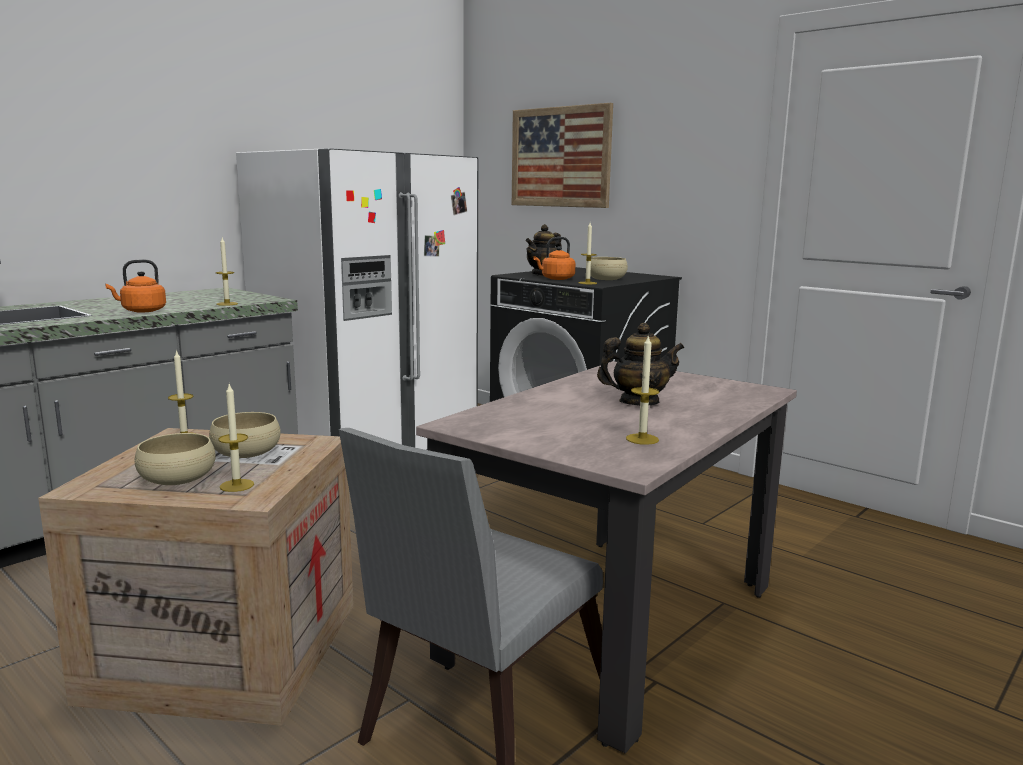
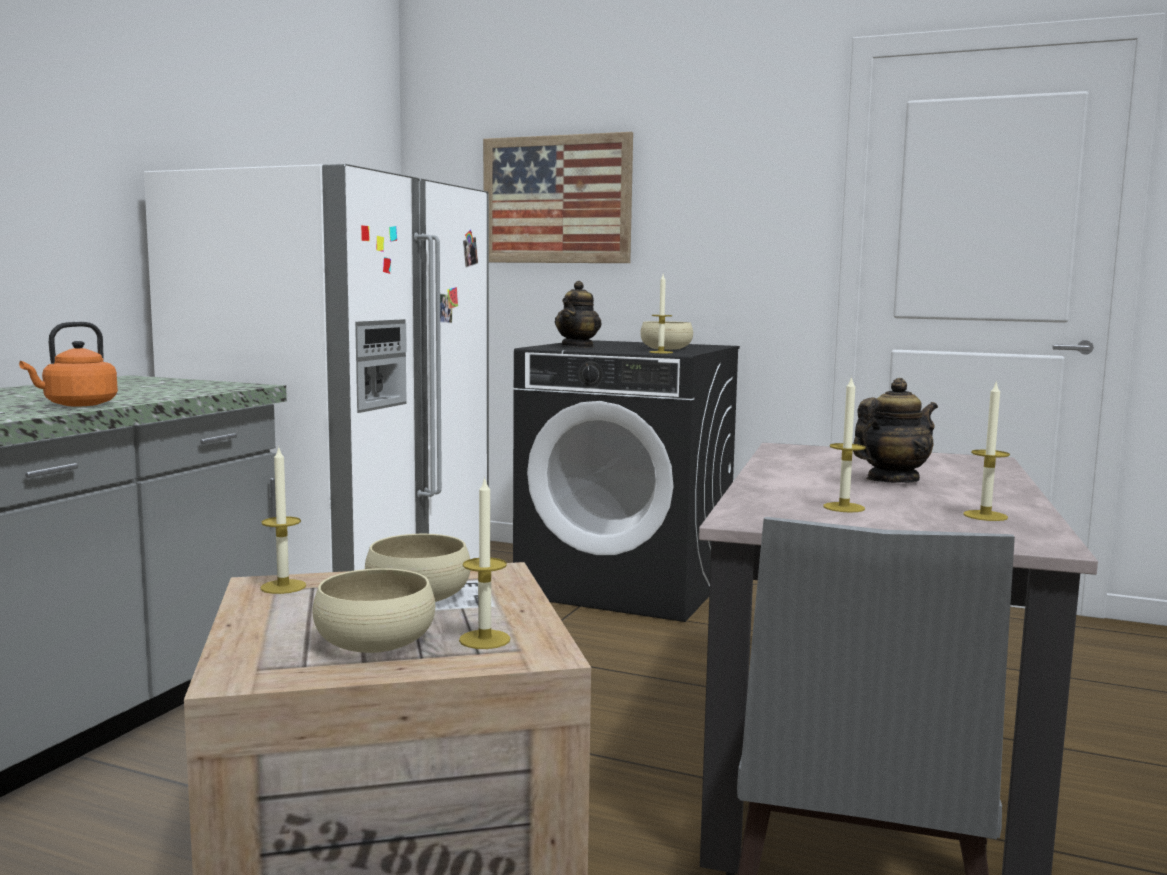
camera: 20 degrees left, 5 degrees down
candle [216,238,238,306] -> candle moved to [823,376,866,512]
orange kettle [533,237,575,280] -> none

